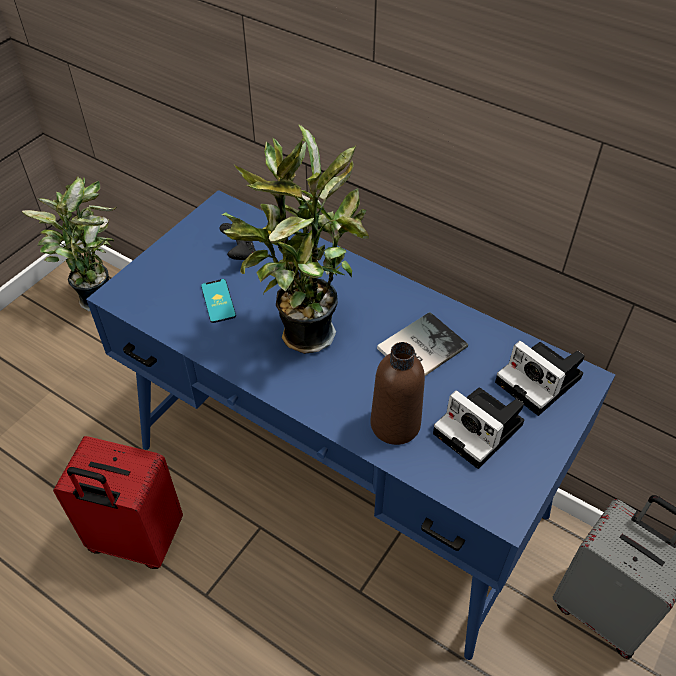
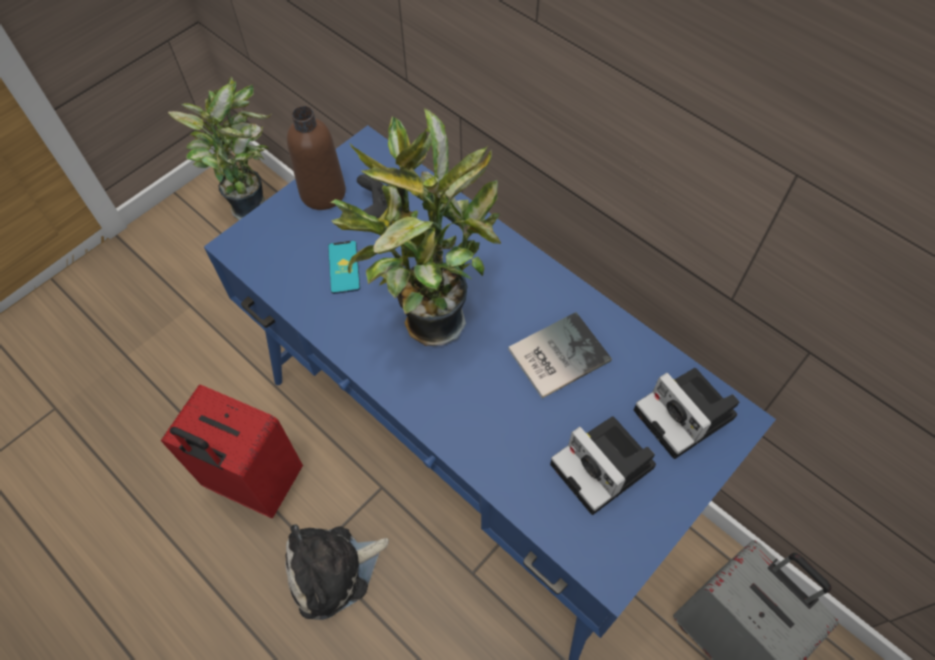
camera: 10 degrees right, 10 degrees up
brown bottle [370,342,425,445] -> brown bottle moved to [287,106,346,210]
none -> plush toy [285,524,389,620]

